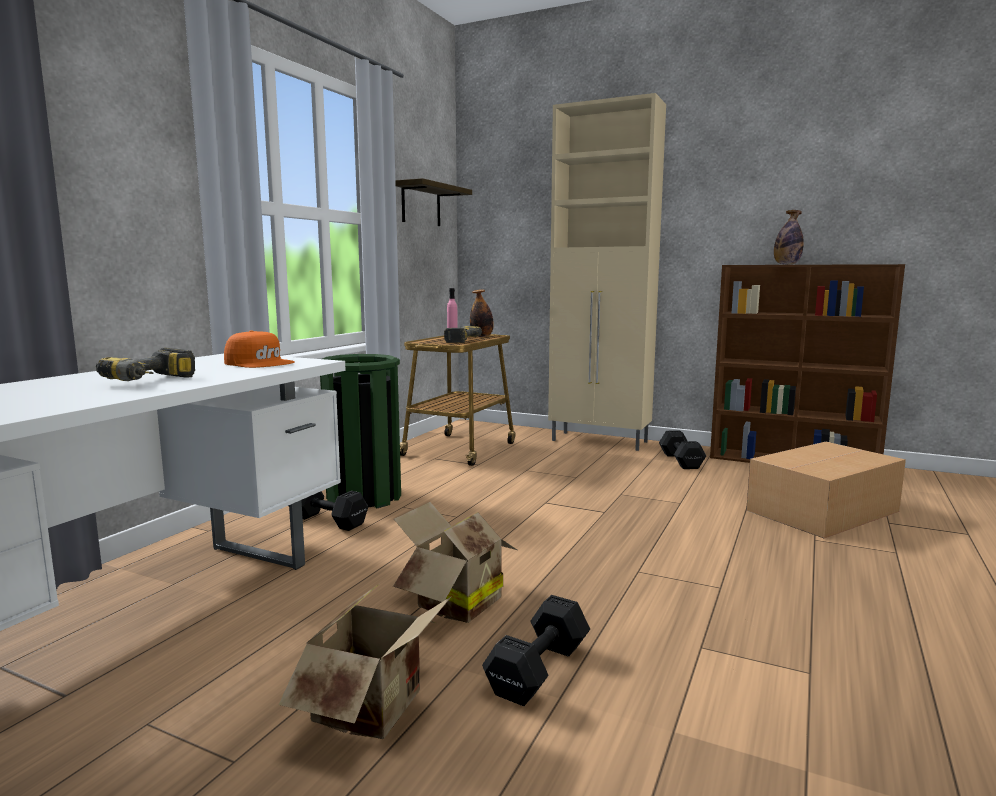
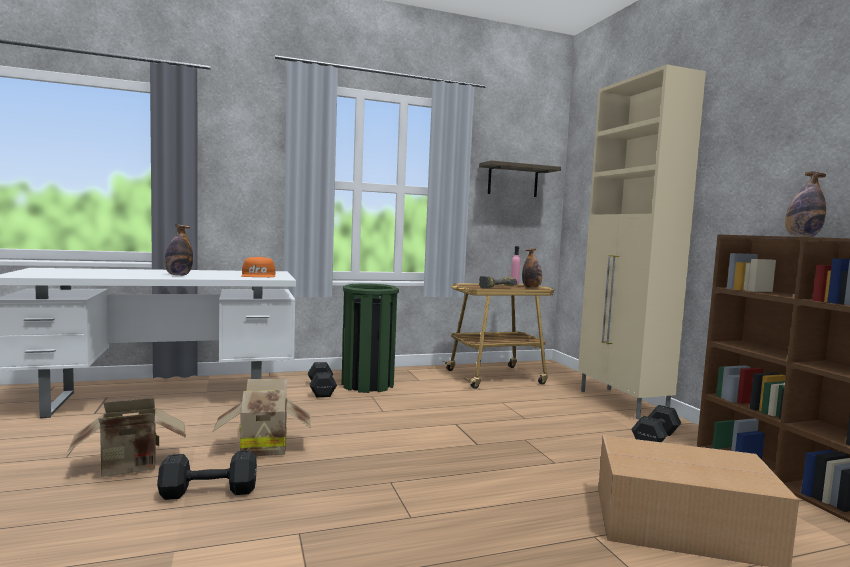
camera: 45 degrees right, 5 degrees down
power drill [96,348,195,381] -> bottle [165,224,193,276]

